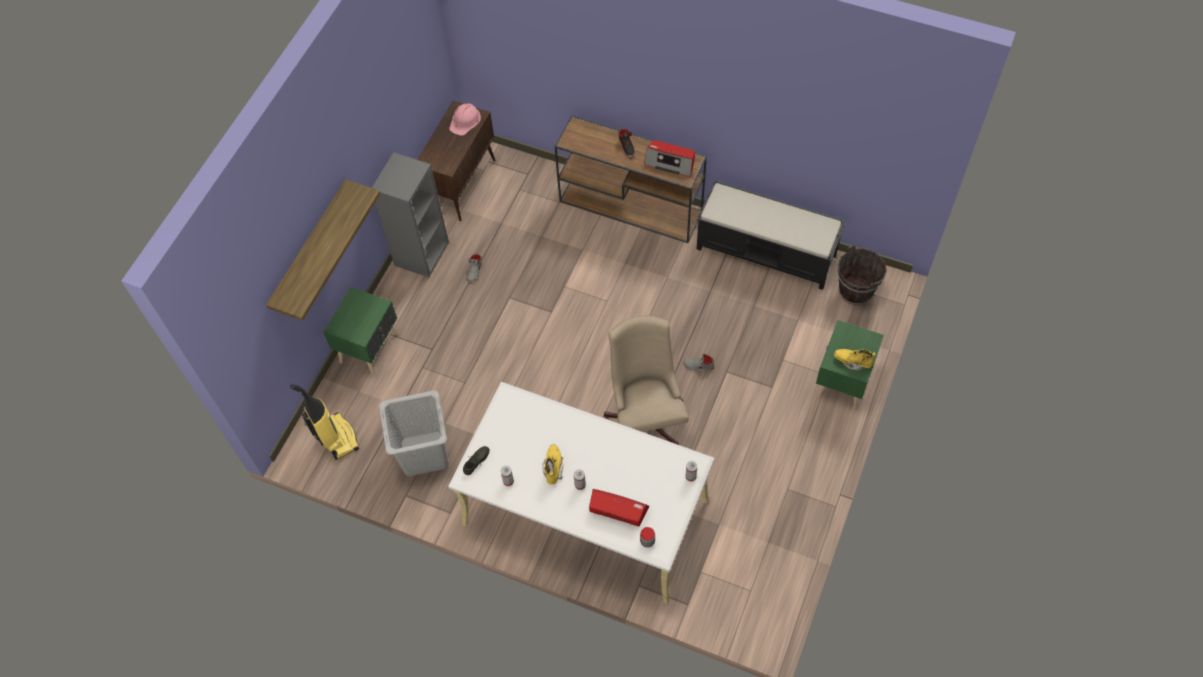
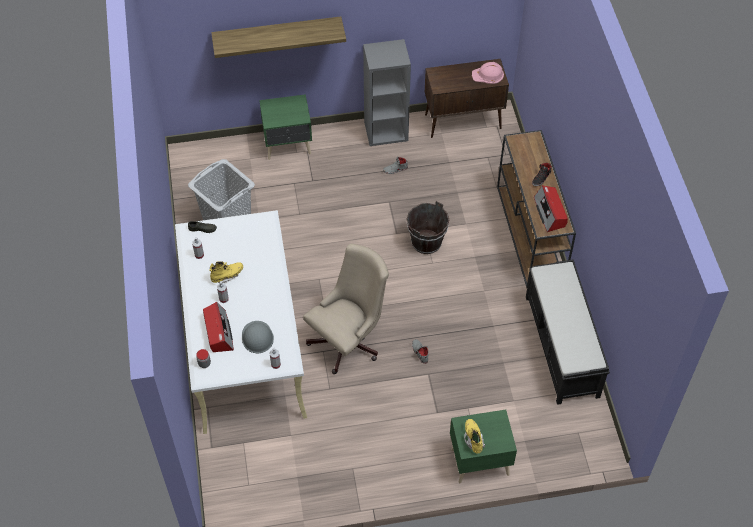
camera: 55 degrees right, 5 degrees down
vacuum cleaner [290,384,359,460] -> none
brown bucket [837,245,887,305] -> brown bucket moved to [406,201,449,254]
none -> grey hard hat [242,321,274,353]

